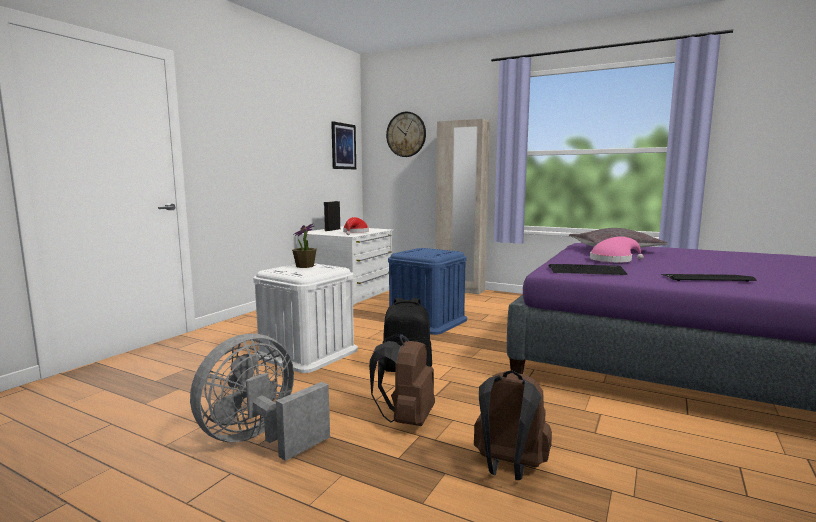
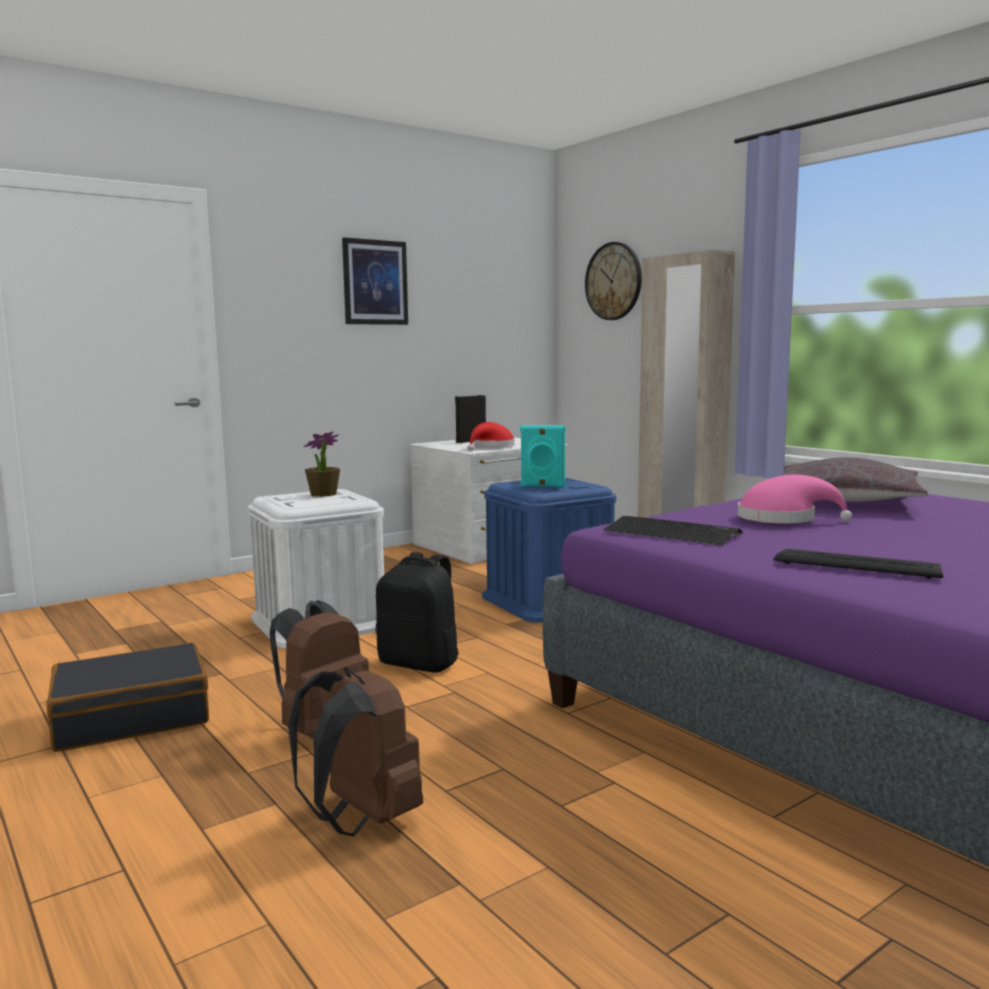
camera: 25 degrees right, 0 degrees up
grey fan [190,334,330,461] -> black suitcase [47,643,209,752]
picture [331,121,356,169] -> picture moved to [342,237,408,325]
none -> turquoise speaker [520,425,565,488]

